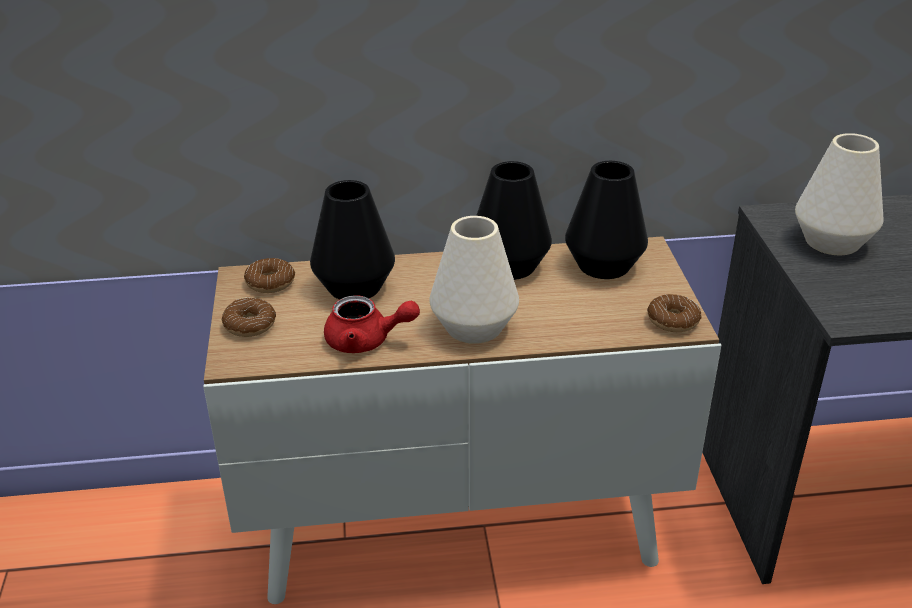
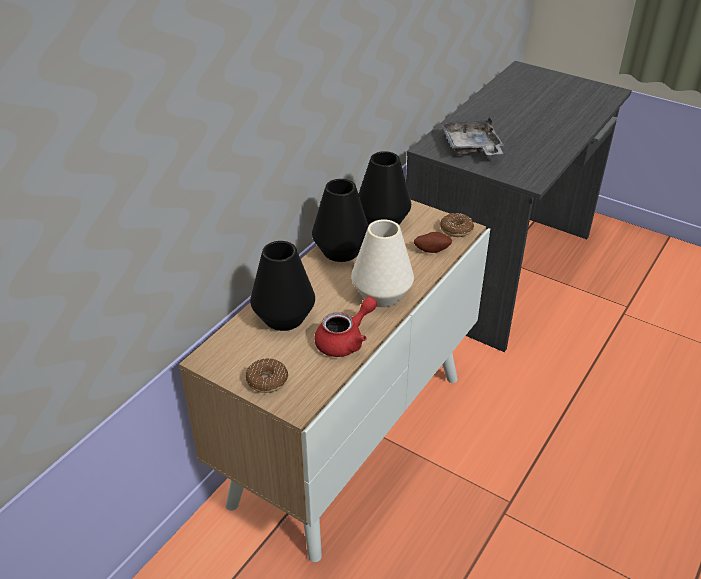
camera: 50 degrees left, 5 degrees up
donut [244,258,295,293] -> none
white vase [795,133,884,255] -> grey tray [440,116,504,155]
none -> potato [414,232,452,253]

